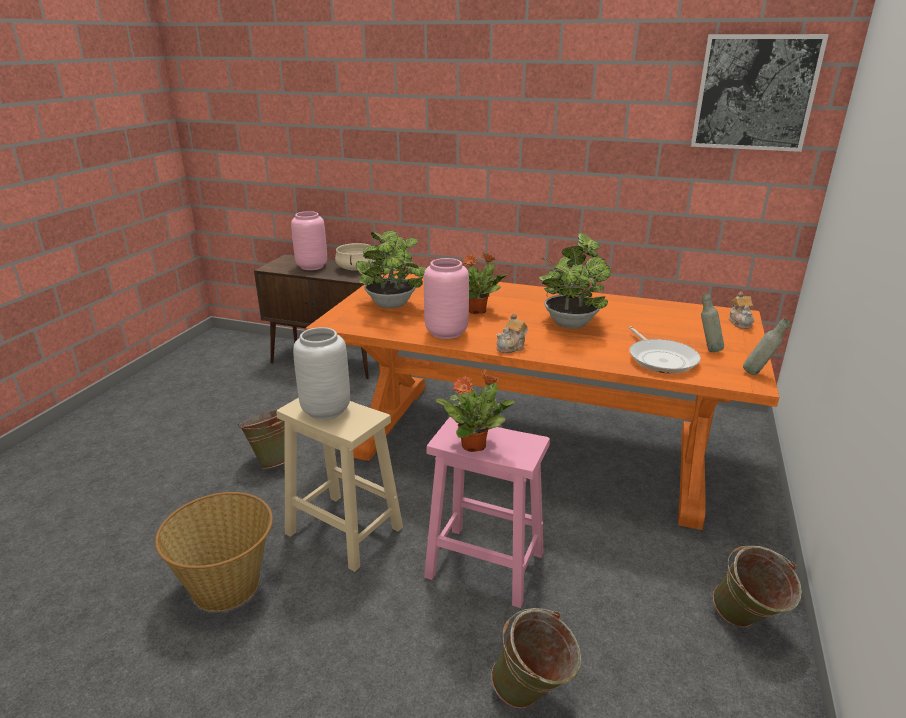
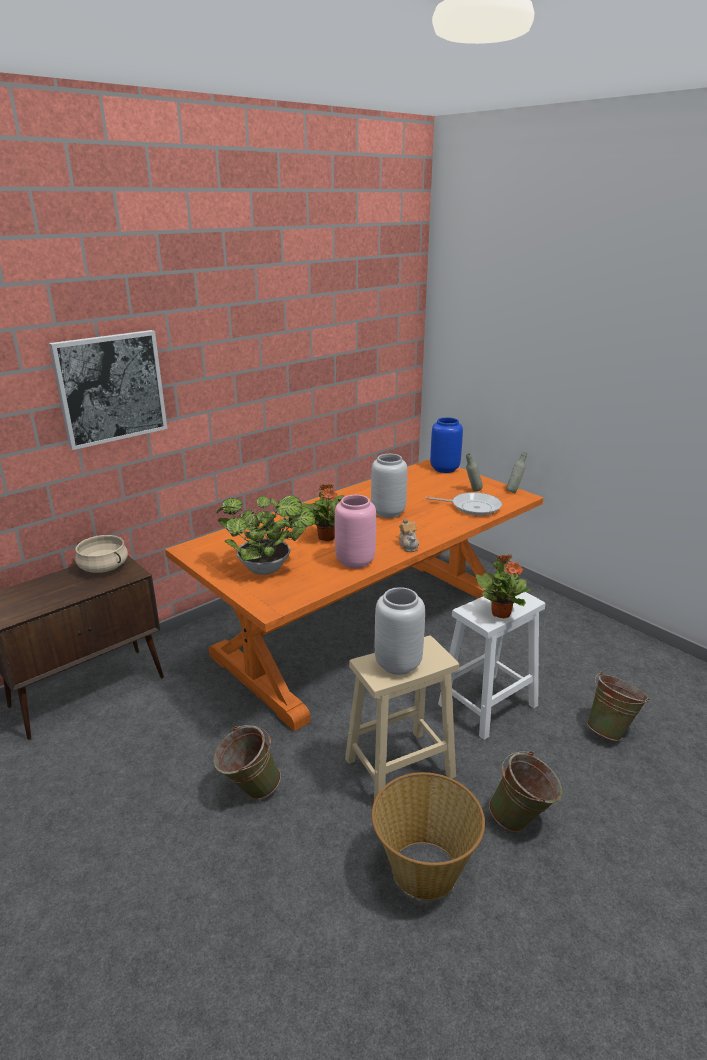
camera: 60 degrees left, 0 degrees up
pink vase [291,211,327,270] -> none
pink stool [424,417,550,608] -> white stool [438,592,545,740]
potted plant [539,232,611,329] -> grey vase [371,454,407,518]
picture [691,34,829,152] -> picture moved to [49,330,167,450]
green bucket [713,546,802,627] -> green bucket moved to [489,751,562,832]
teapot [729,292,754,329] -> blue vase [430,417,463,473]

